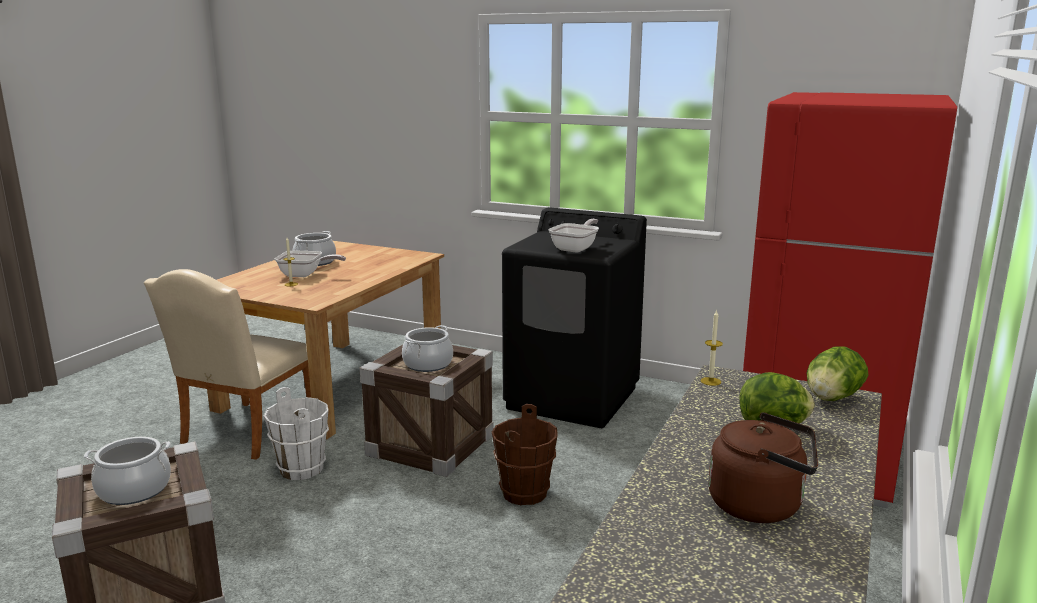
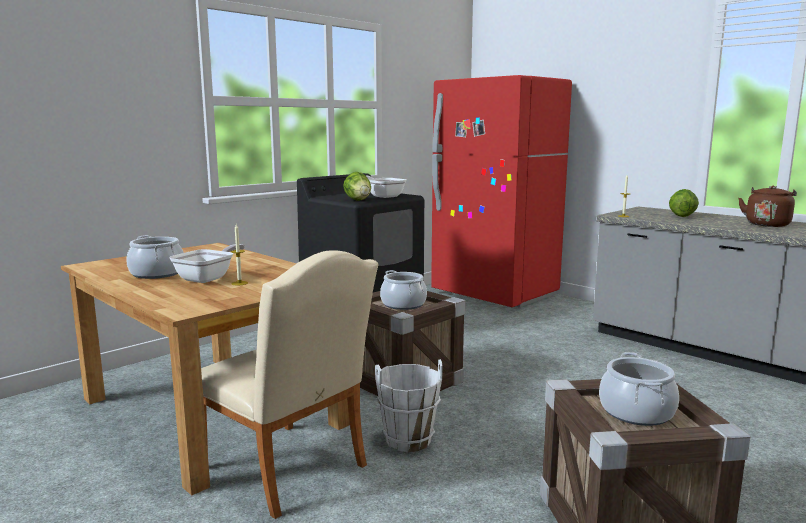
camera: 70 degrees left, 5 degrees down
brown bucket [492,404,558,505] -> none
lettuce [807,347,868,401] -> lettuce moved to [343,172,371,201]

